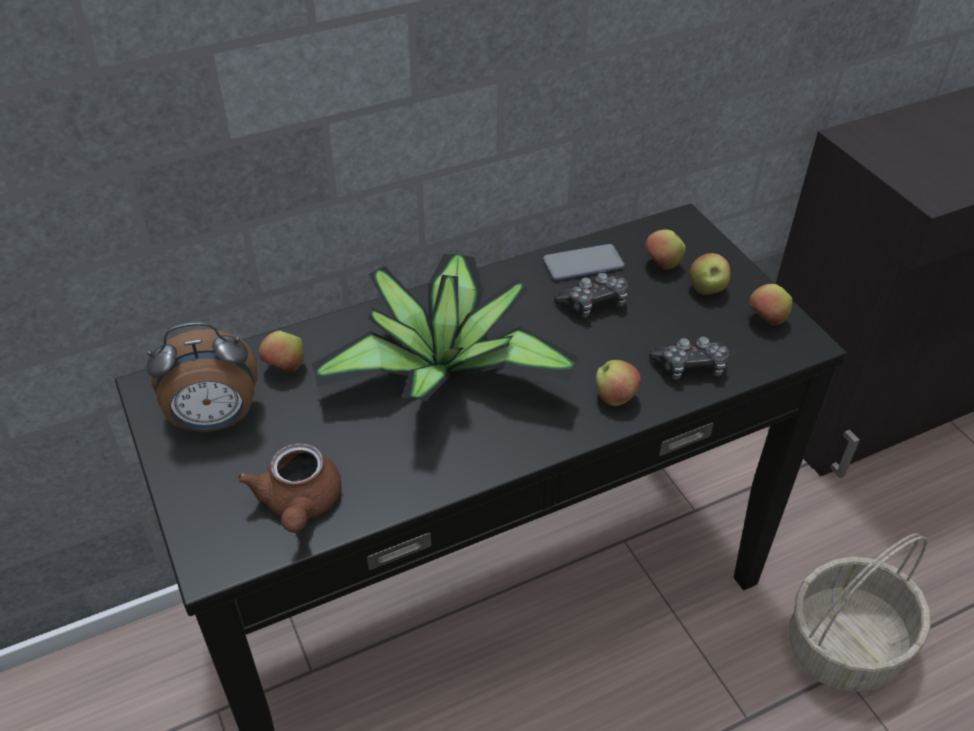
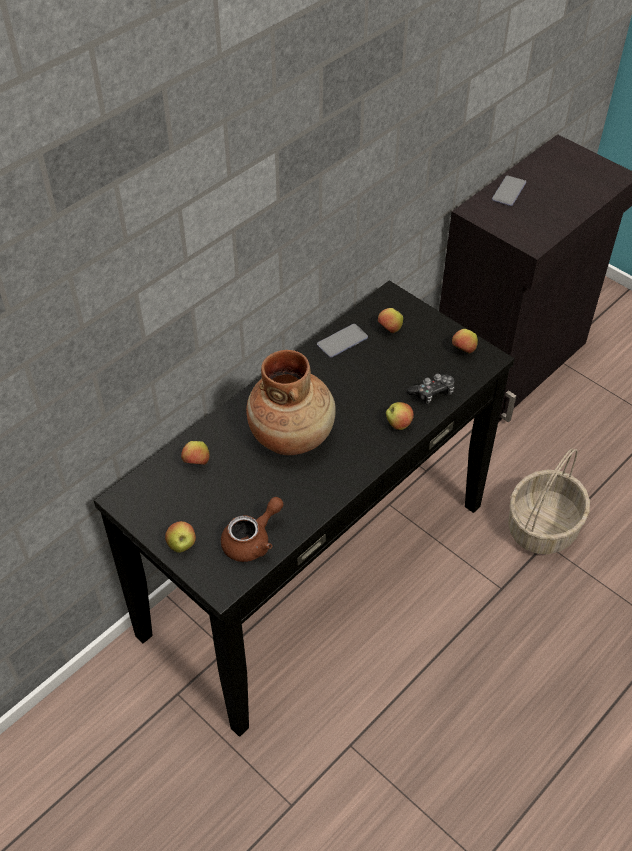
camera: 20 degrees left, 5 degrees up
alarm clock [146,322,258,432] -> none
brown teapot [237,443,341,533] -> brown teapot turned 105 degrees counterclockwise [221,497,283,562]
potted plant [312,253,578,401] -> brown vase [246,350,336,455]
game controller [554,273,628,317] -> none
apple [689,253,730,295] -> apple moved to [165,521,196,553]
none -> phone [492,175,526,206]

